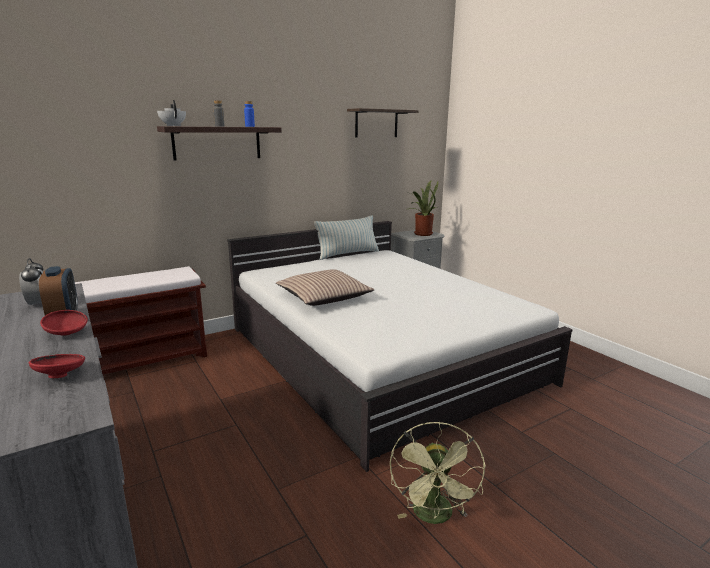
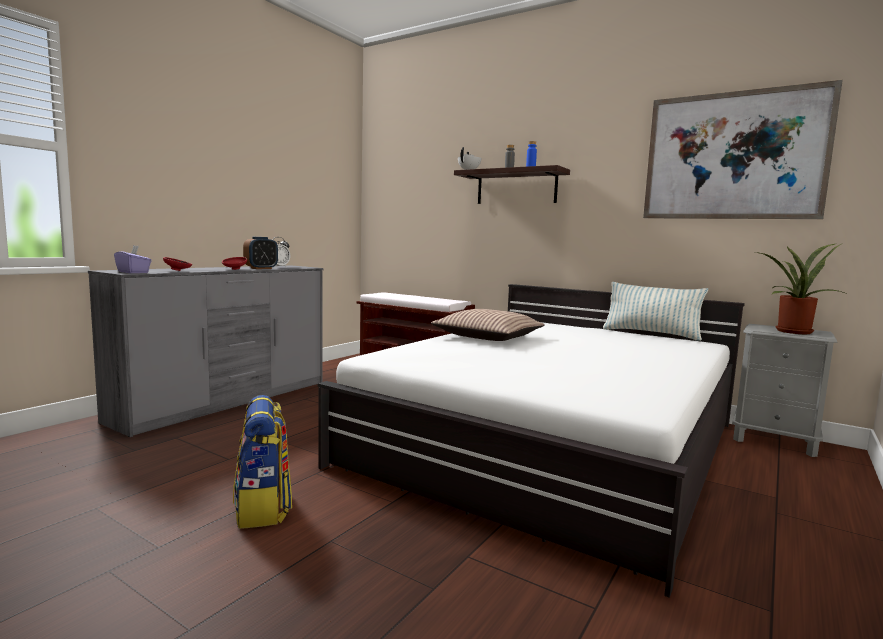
camera: 65 degrees right, 10 degrees down
shelf [347,108,419,137] -> picture [643,80,843,219]
green fan [390,422,486,524] -> backpack [233,395,292,529]
none -> purple tissue box [114,246,152,273]

